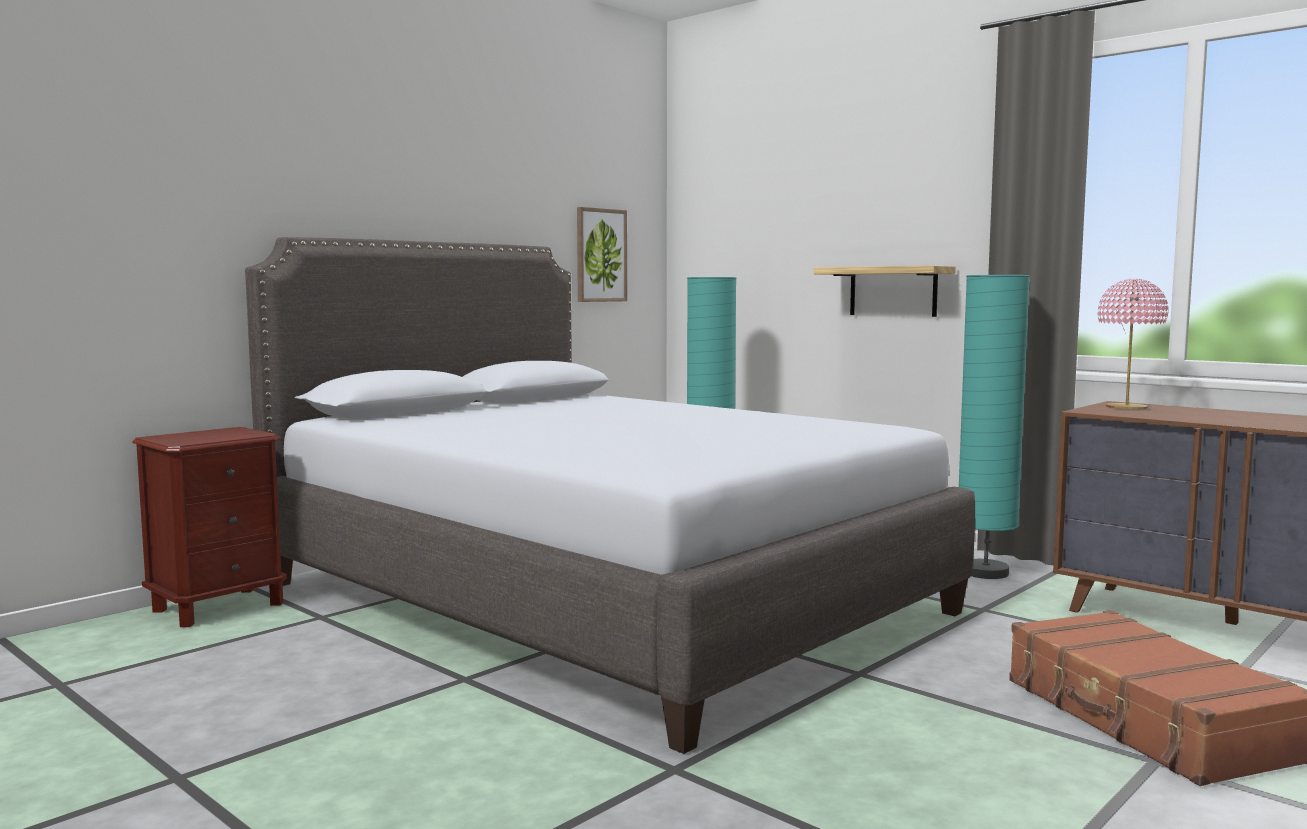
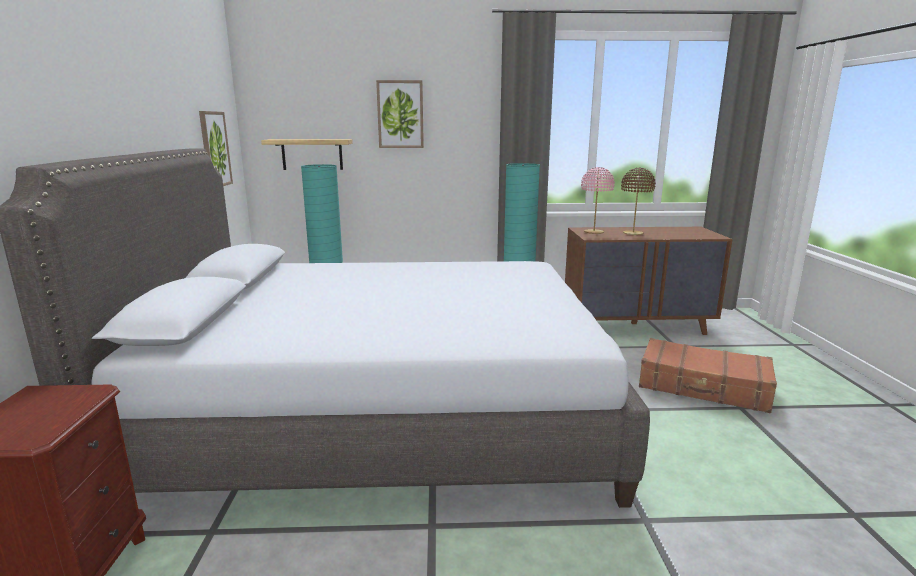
camera: 45 degrees left, 10 degrees up
shelf [814,266,956,317] -> shelf moved to [261,139,353,170]
none -> picture [376,80,424,148]
none -> brown table lamp [621,168,656,235]

